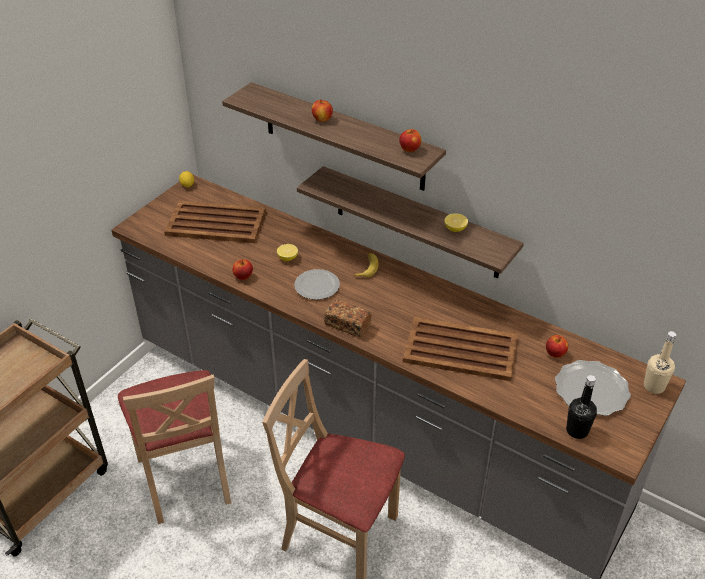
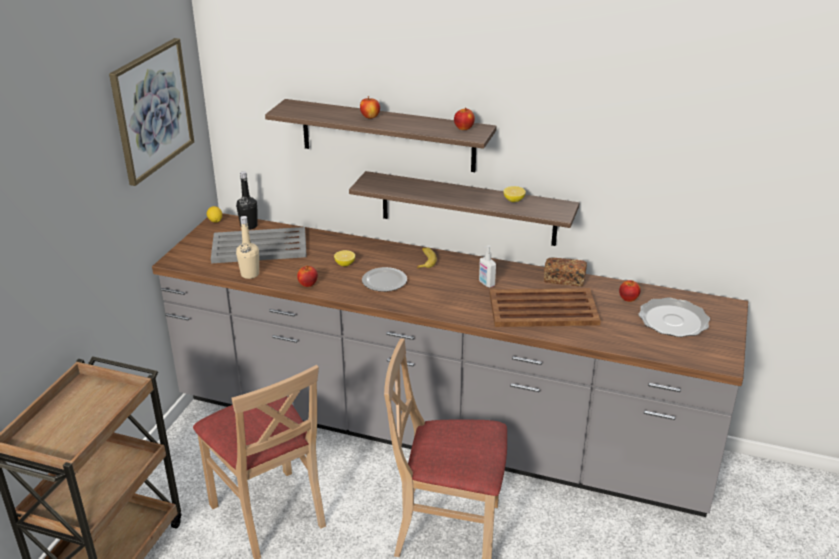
camera: 15 degrees left, 10 degrees down
brown tray [164,201,266,243] -> grey tray [211,227,307,263]
bread [324,299,372,337] -> bread moved to [544,257,587,286]
black bottle [566,375,597,439] -> black bottle moved to [236,171,258,230]
beige bottle [644,331,676,394] -> beige bottle moved to [236,216,259,279]
none -> picture [109,38,194,186]
none -> soap dispenser [479,245,496,287]

